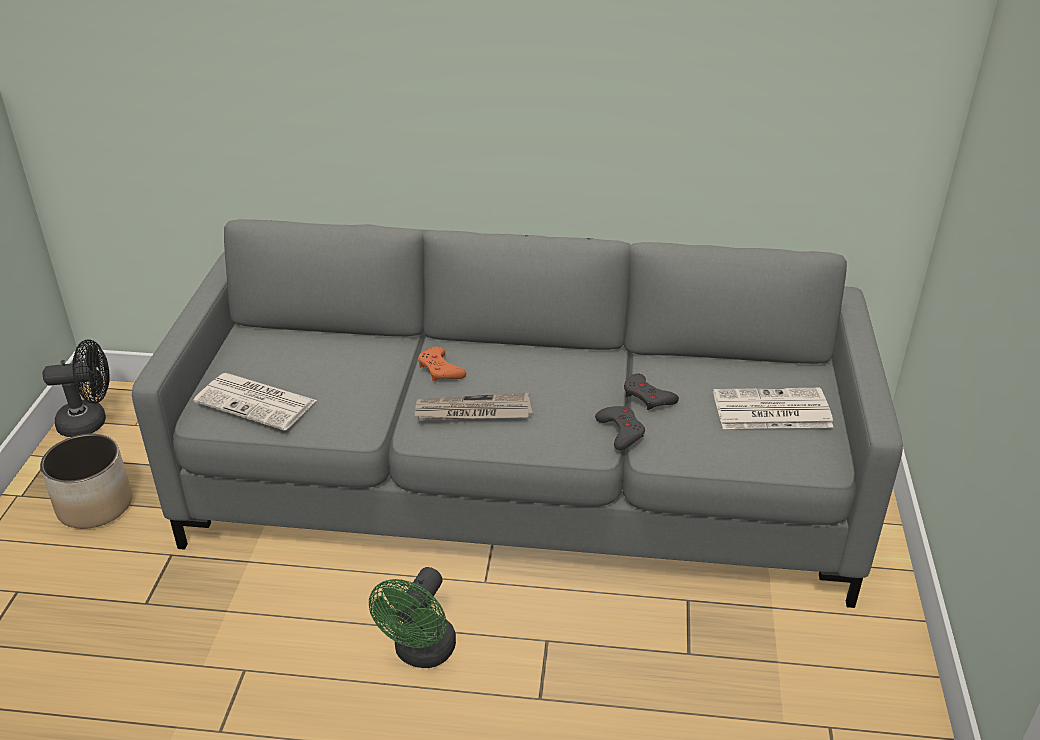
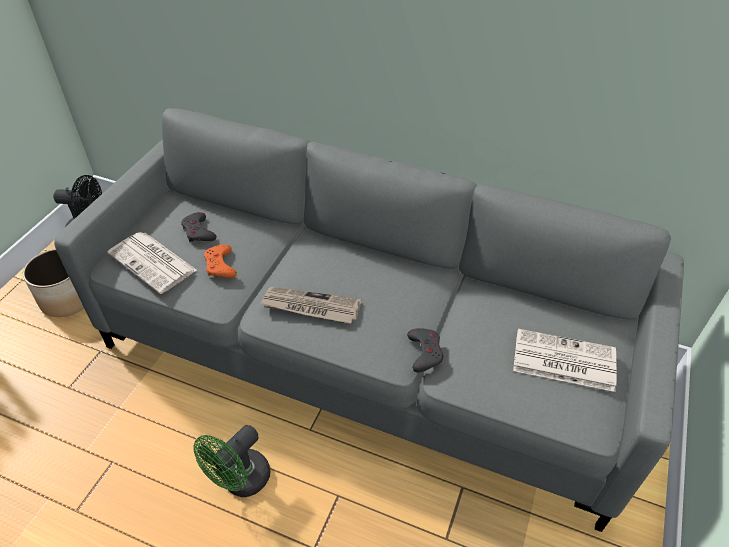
camera: 15 degrees right, 10 degrees up
orange game controller [418,347,466,381] -> orange game controller moved to [204,244,237,278]
grey game controller [624,374,679,410] -> grey game controller moved to [181,212,217,242]

